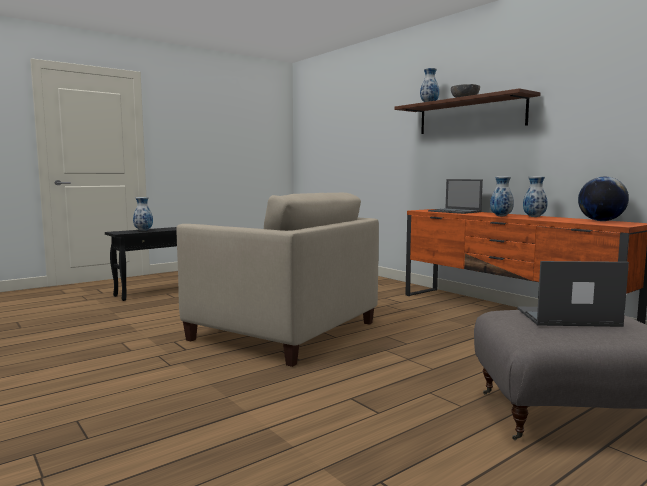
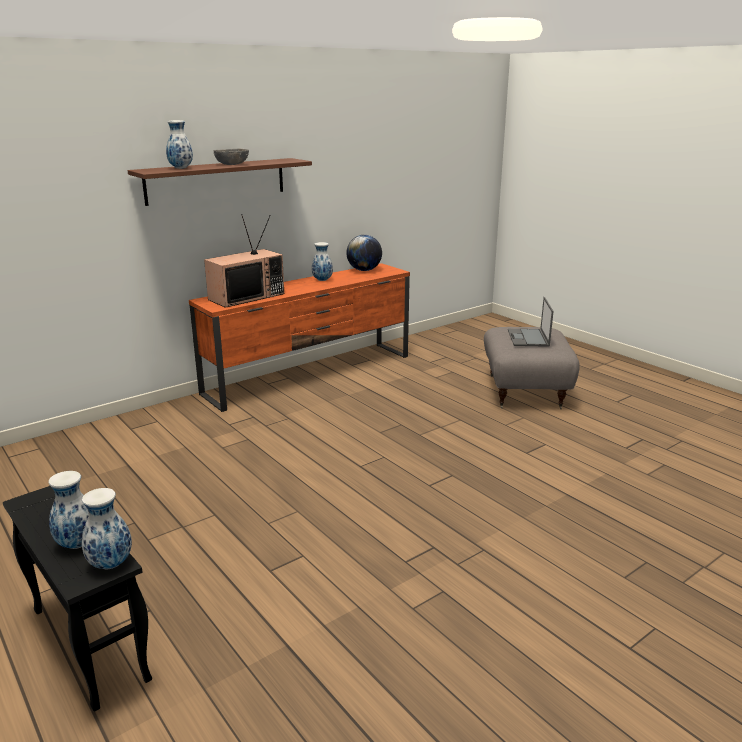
camera: 90 degrees left, 15 degrees up
beige armchair [177,192,379,367] -> none
laptop [428,179,483,214] -> television [204,214,284,308]
vase [490,176,514,216] -> vase moved to [82,488,132,569]

